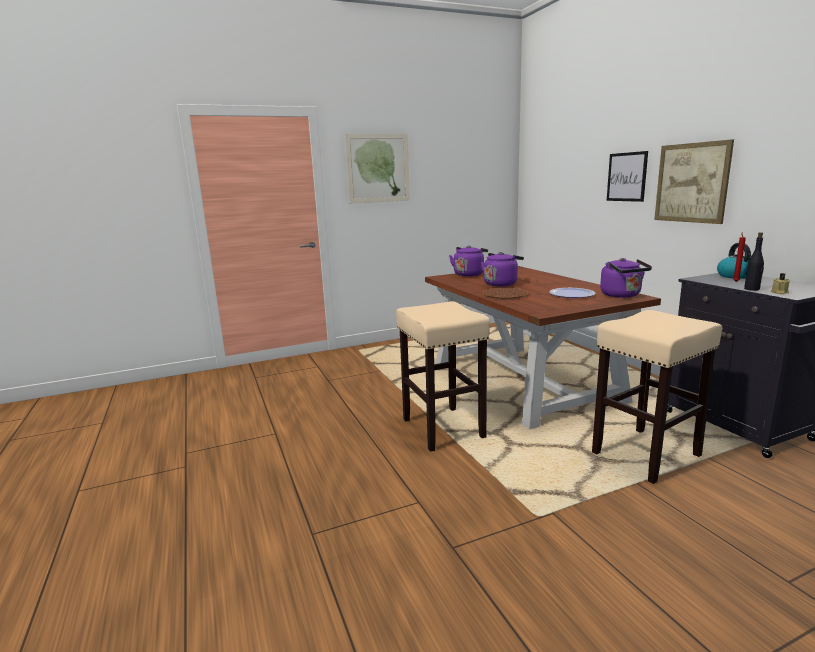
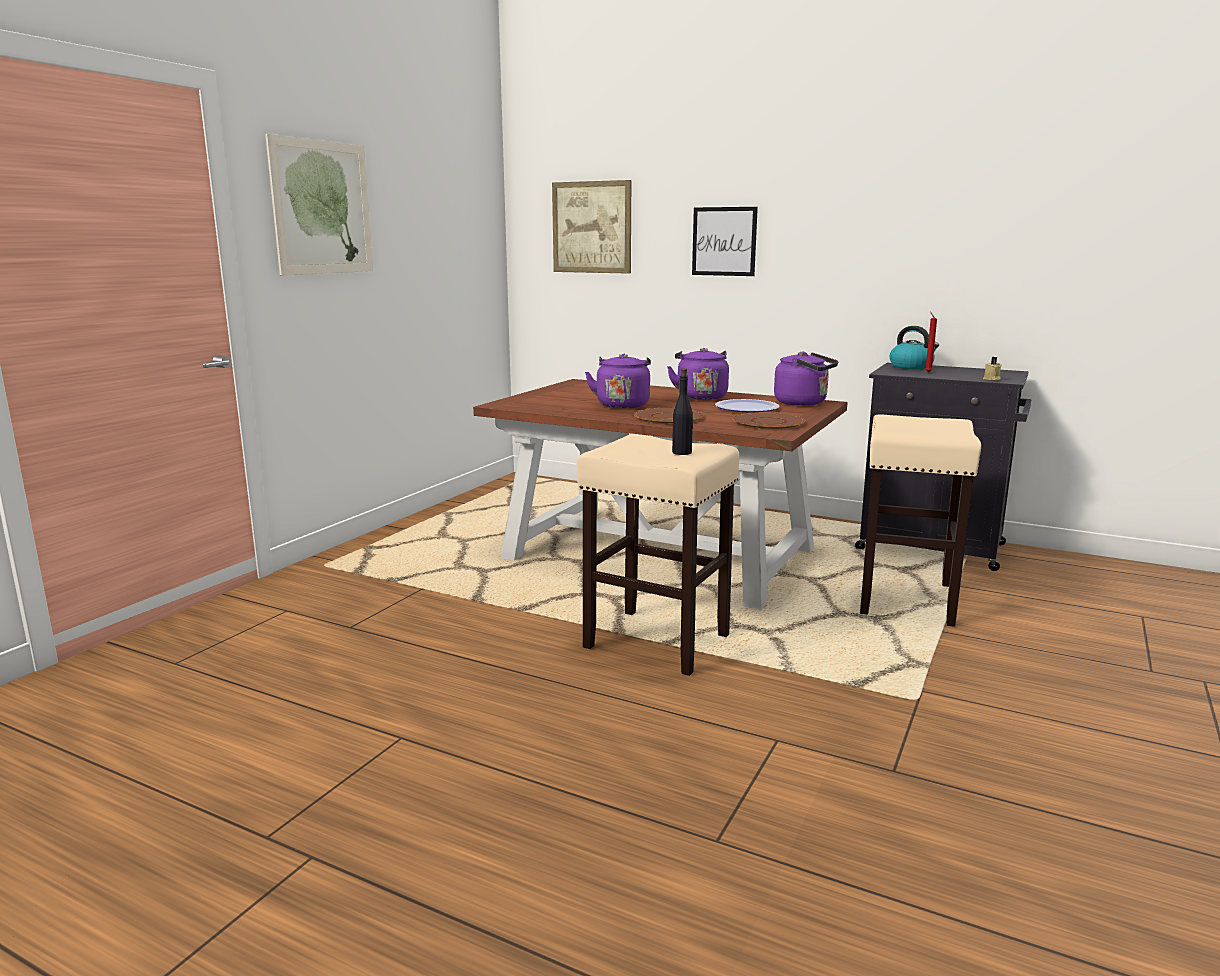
camera: 40 degrees left, 0 degrees up
purple kettle [449,246,488,277] -> purple kettle moved to [667,348,729,400]
picture [654,139,734,224] -> picture moved to [552,180,631,274]
black bottle [744,232,764,291] -> black bottle moved to [672,368,694,455]
none -> brown plate [733,412,805,430]

